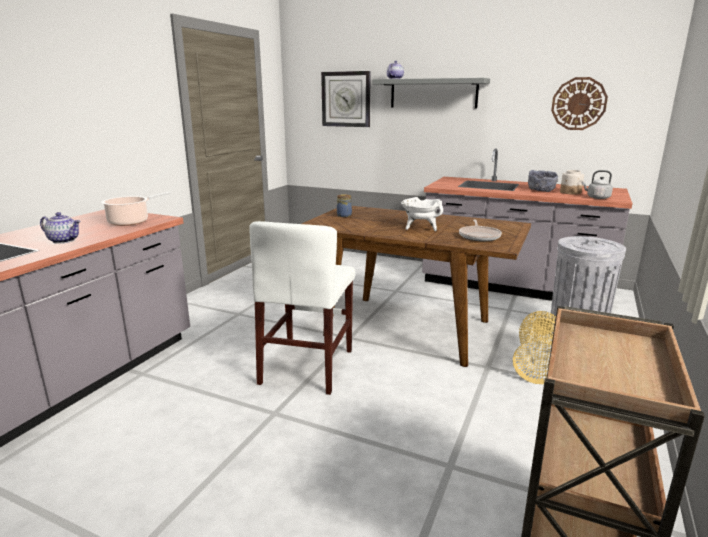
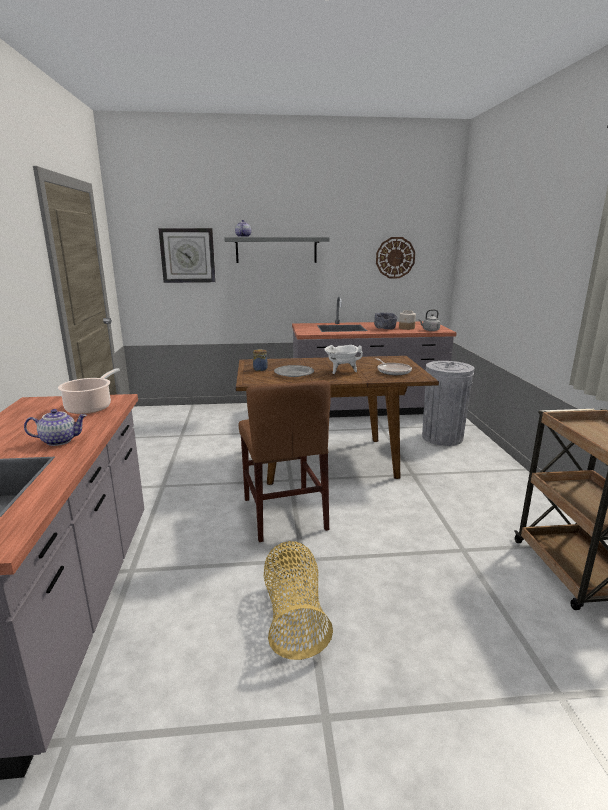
camera: 30 degrees left, 0 degrees up
white chair [249,221,355,395] -> brown chair [239,380,331,542]
basket [513,311,556,384] -> basket moved to [264,541,333,660]
none -> grey plate [274,365,314,377]

